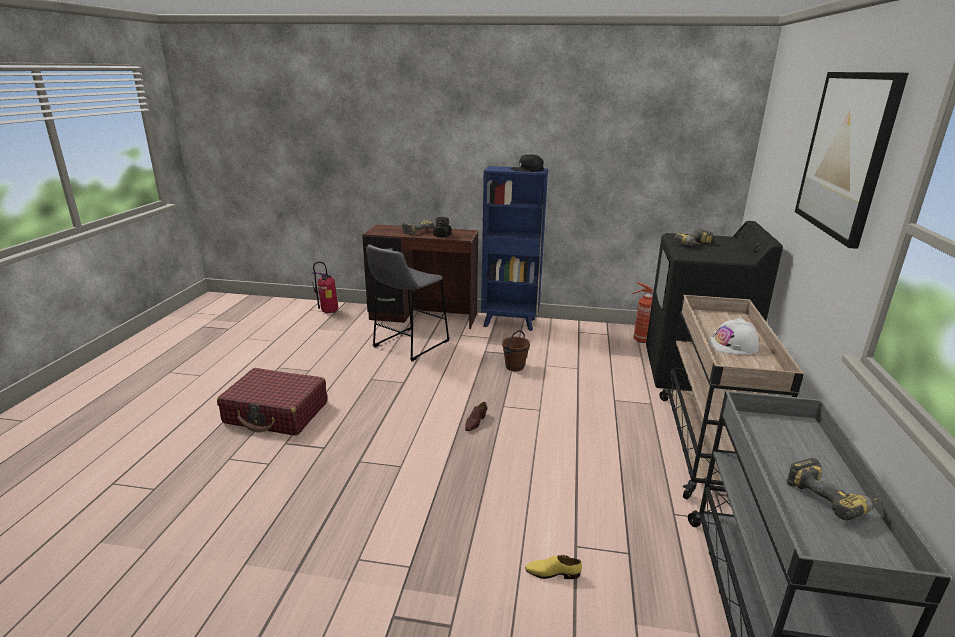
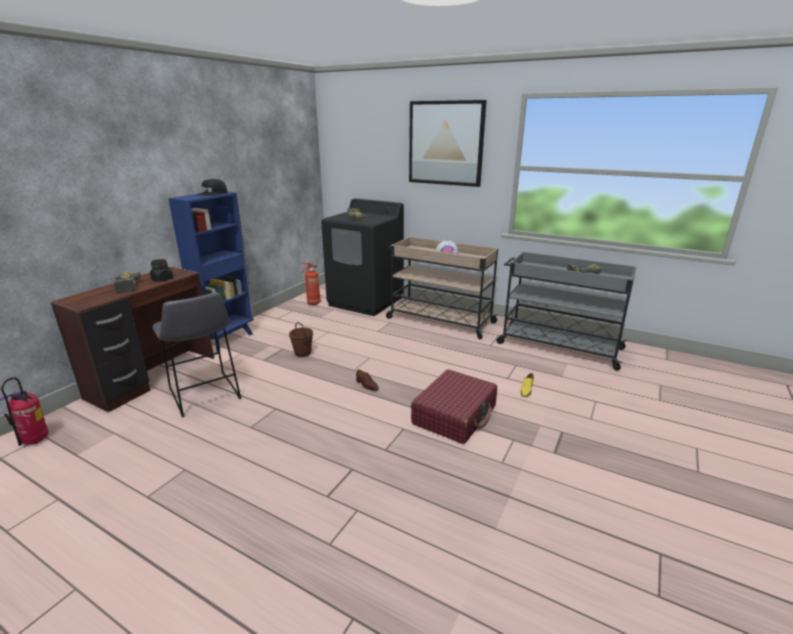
camera: 70 degrees left, 0 degrees up
red suitcase [217,368,327,436] -> red suitcase moved to [411,369,497,444]

